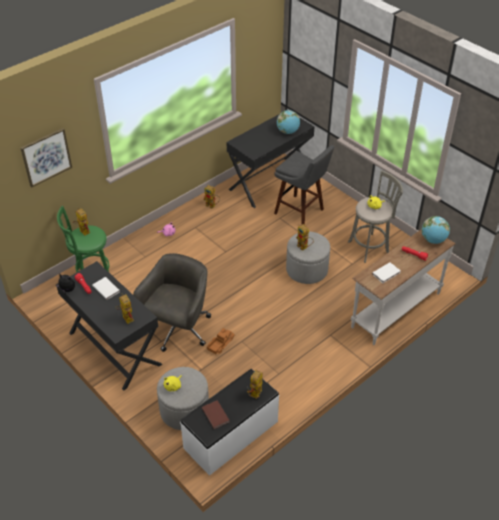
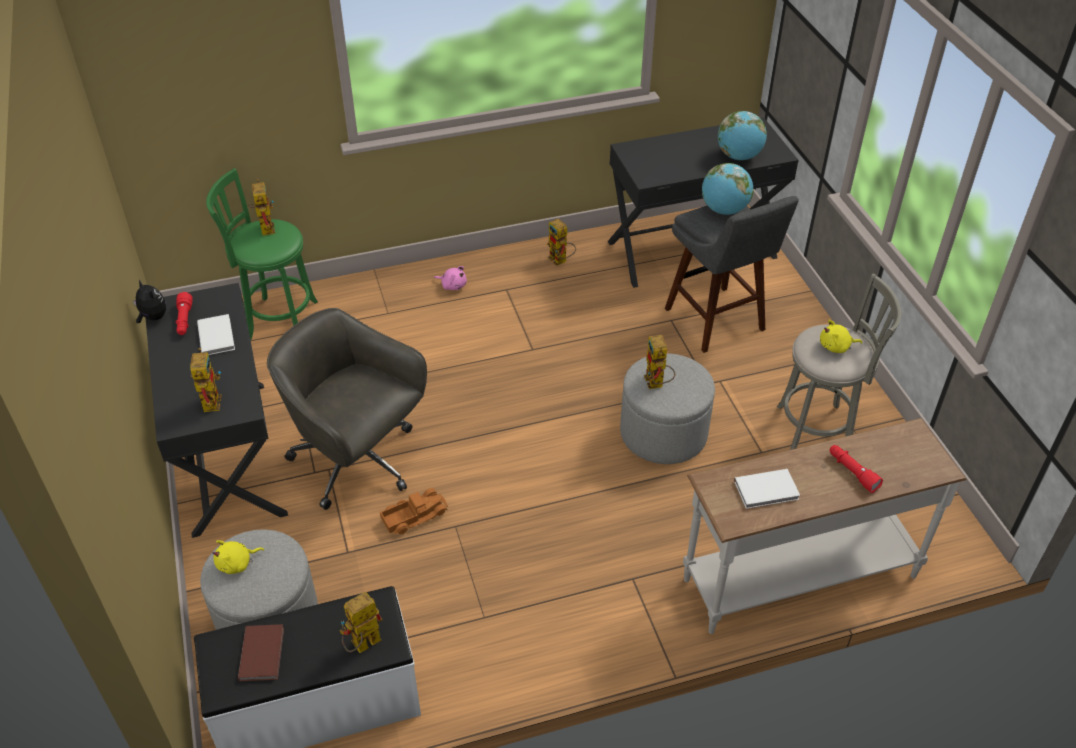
camera: 25 degrees right, 0 degrees up
picture [20,128,72,187] -> none
grey office chair [133,253,211,352] -> grey office chair turned 105 degrees counterclockwise [267,308,427,510]
globe [422,216,450,244] -> globe moved to [702,163,754,215]

